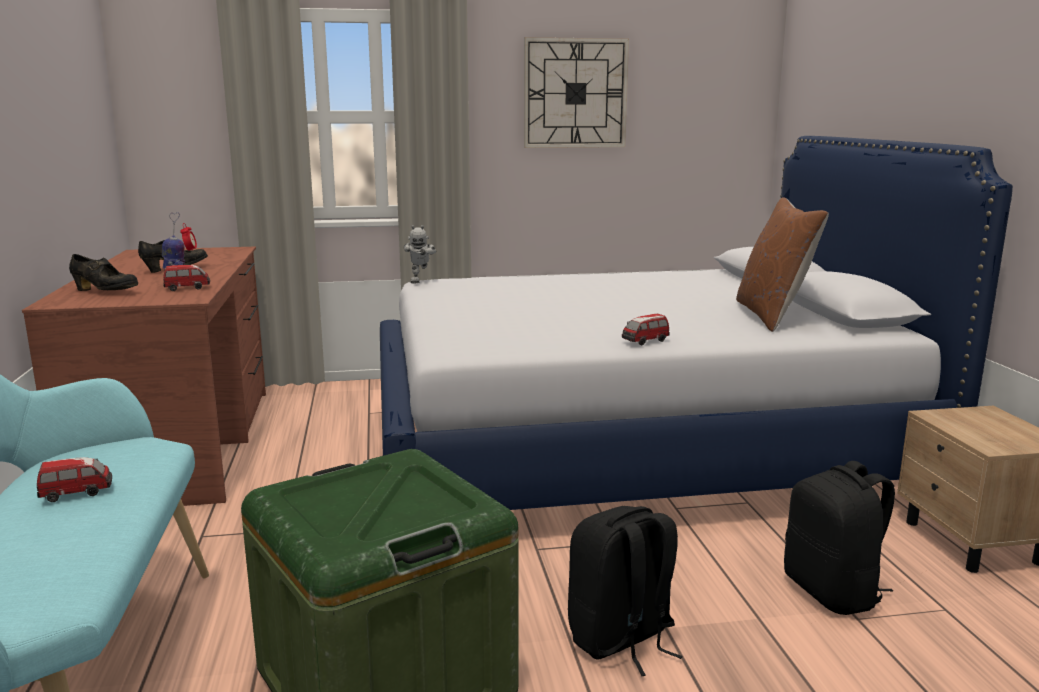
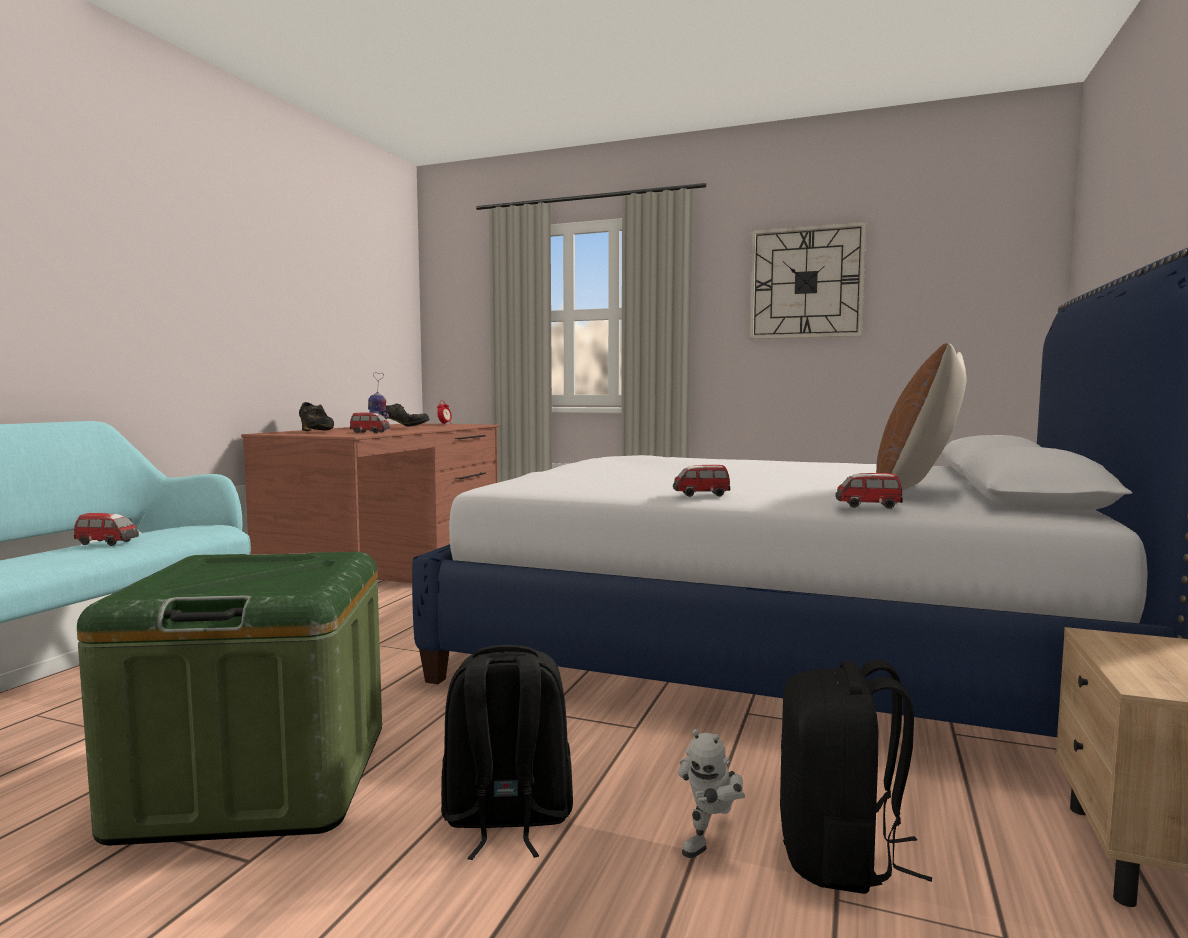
camera: 30 degrees right, 10 degrees down
toy robot [404,225,436,283] -> toy robot moved to [678,729,745,858]
none -> toy car [835,473,903,509]

